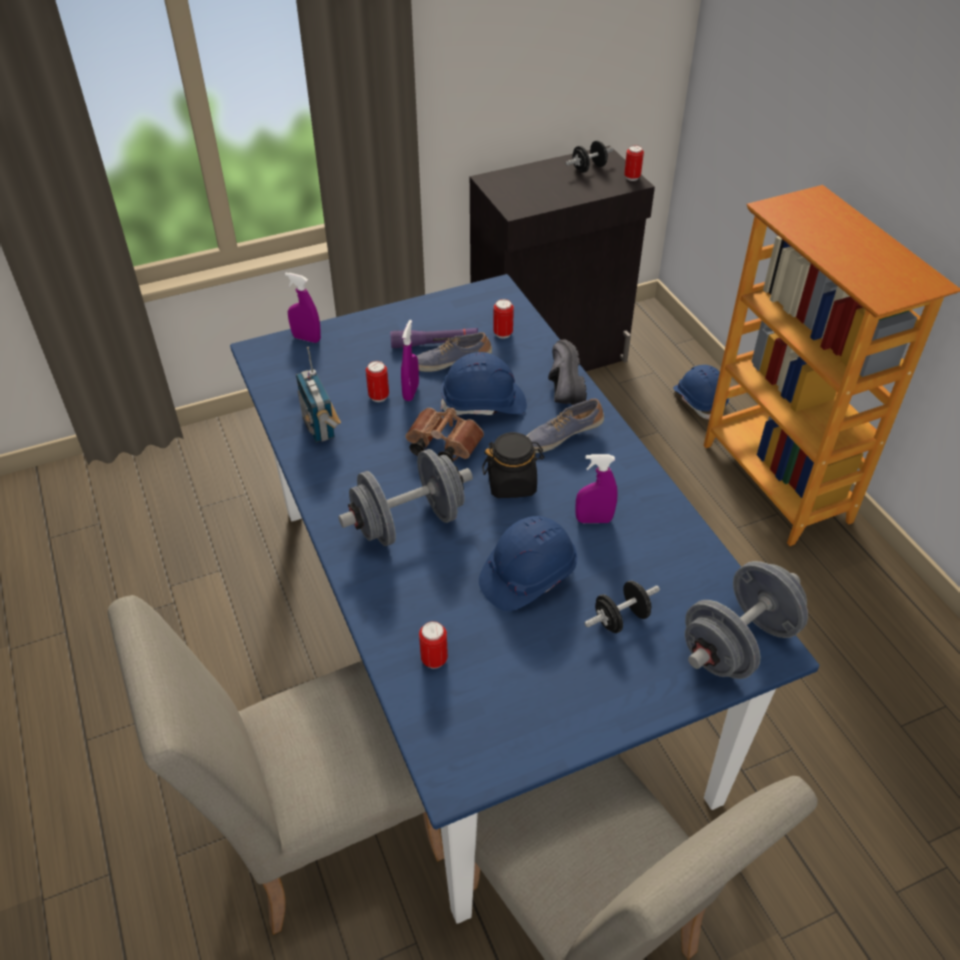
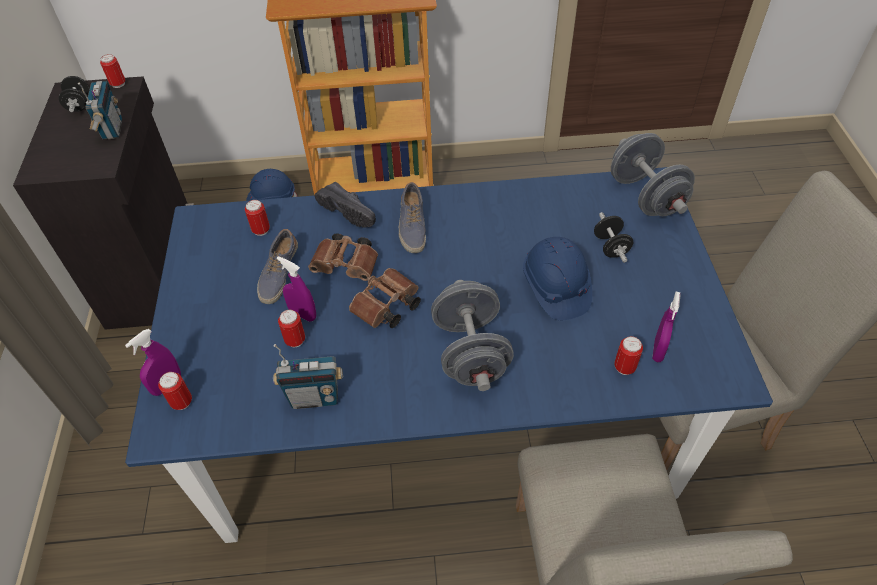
camera: 70 degrees left, 5 degrees up
purple flashlight [390,328,478,348] -> none
blue hard hat [441,352,527,416] -> brown binoculars [308,233,378,281]
black jar [482,432,545,498] -> none
black shoe [548,339,587,405] -> black shoe turned 150 degrees counterclockwise [315,182,376,228]
purple spray bottle [575,454,618,523] -> purple spray bottle moved to [652,292,680,362]
none -> radio [78,81,122,140]
none -> can [158,372,192,410]

